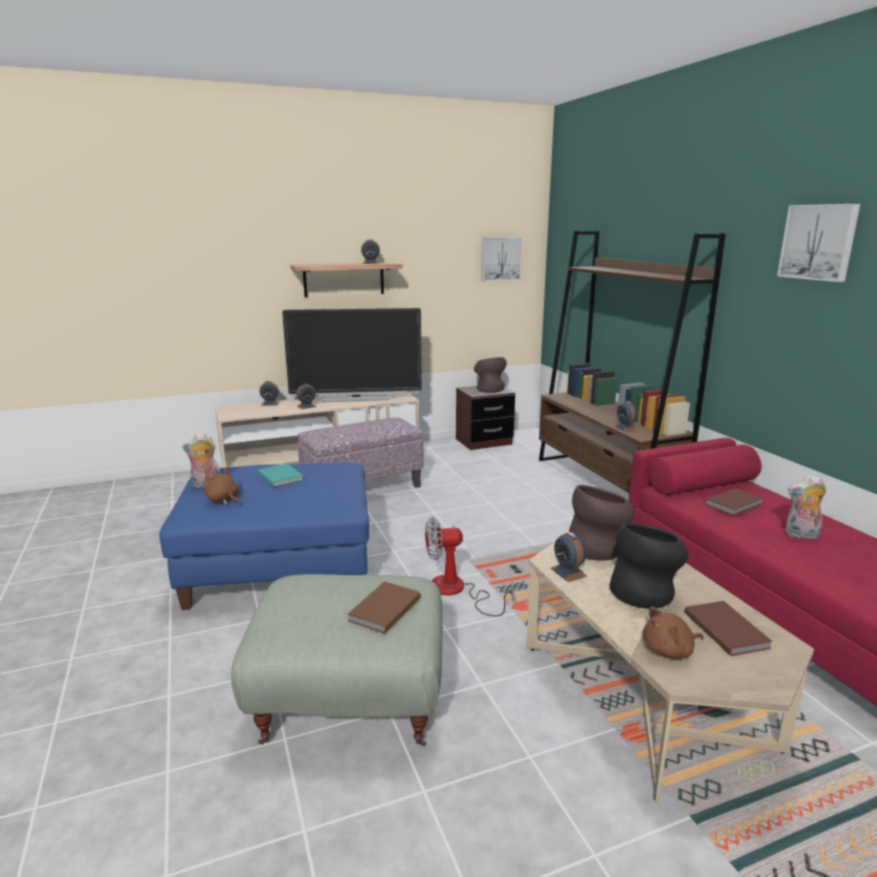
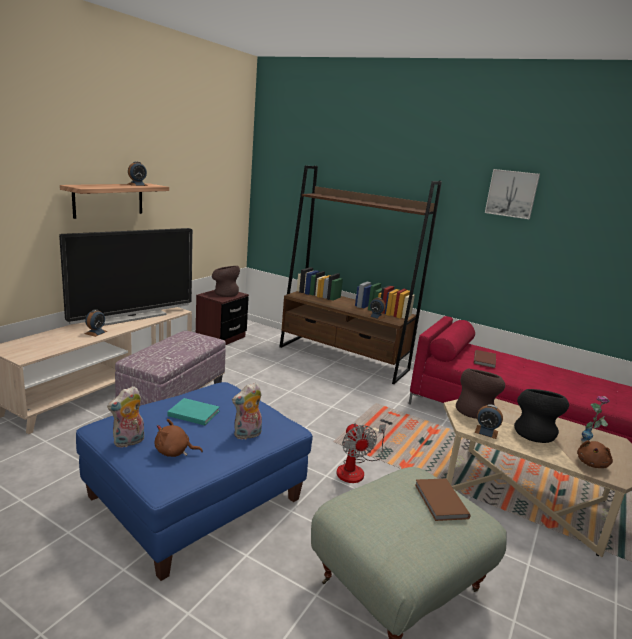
camera: 40 degrees left, 0 degrees up
alarm clock [259,381,279,406] -> none
fan [425,517,514,617] -> fan turned 60 degrees counterclockwise [337,423,386,483]
picture [481,237,522,281] -> none
brown book [684,601,773,656] -> vase [581,396,610,442]
plush toy [785,475,826,539] -> plush toy moved to [232,383,262,440]

